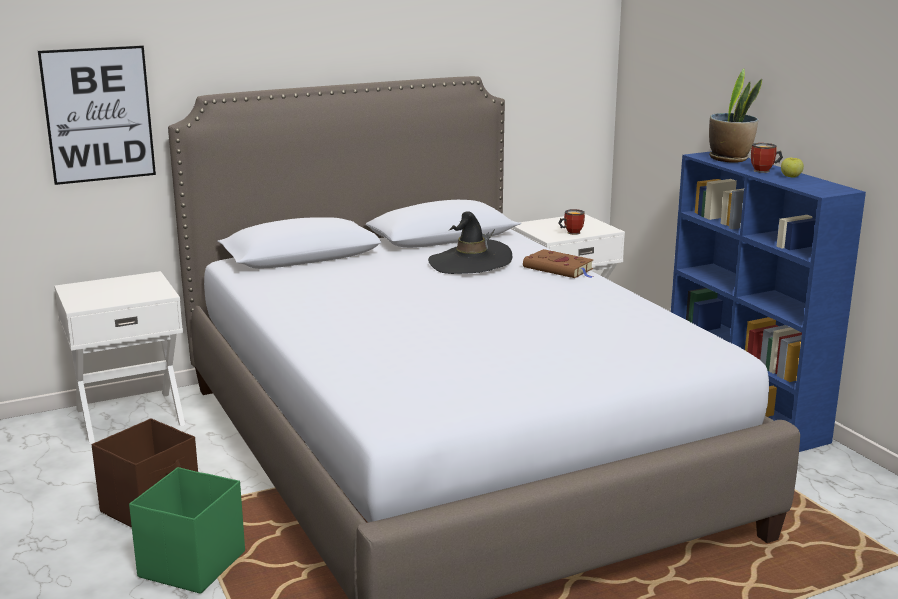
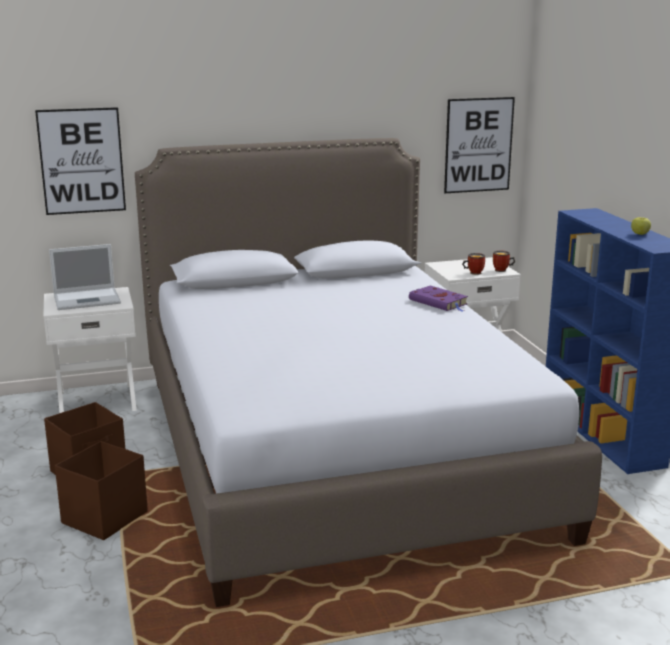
camera: 10 degrees right, 0 degrees up
green storage box [129,467,245,594] -> brown storage box [55,441,148,540]
black hat [428,211,512,274] -> none
brown book [523,249,594,278] -> purple book [409,286,468,311]
potted plant [709,69,762,163] -> none
mug [751,143,783,173] -> mug moved to [493,250,515,272]
none -> laptop [49,244,121,310]
none -> picture [444,97,515,193]

